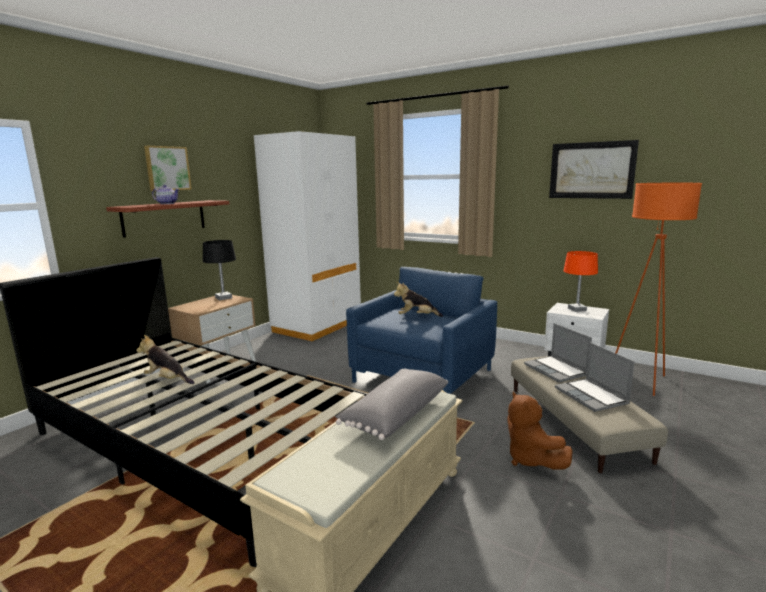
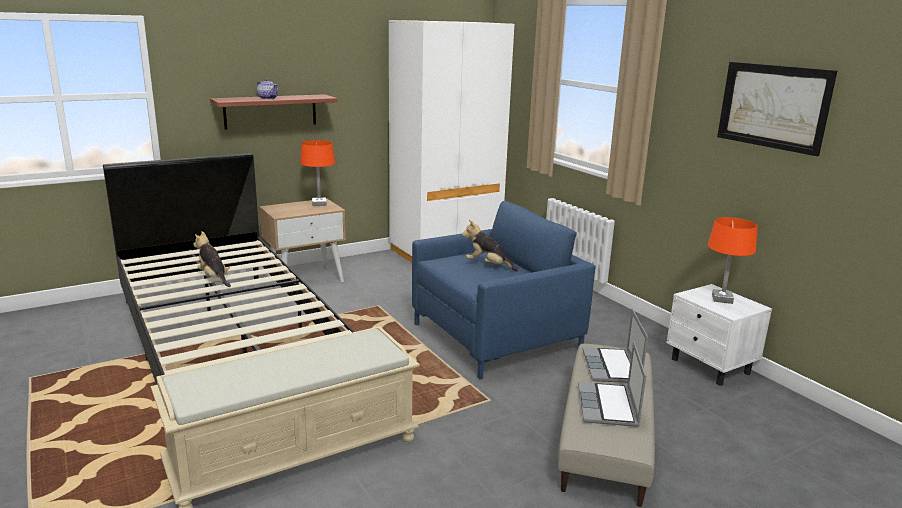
camera: 25 degrees right, 5 degrees up
picture [144,146,192,191] -> none
black table lamp [203,240,236,300] -> orange table lamp [300,140,335,206]
grey pillow [336,369,448,440] -> none
brown plush toy [507,391,573,470] -> none
orange floor lamp [615,183,702,396] -> none

